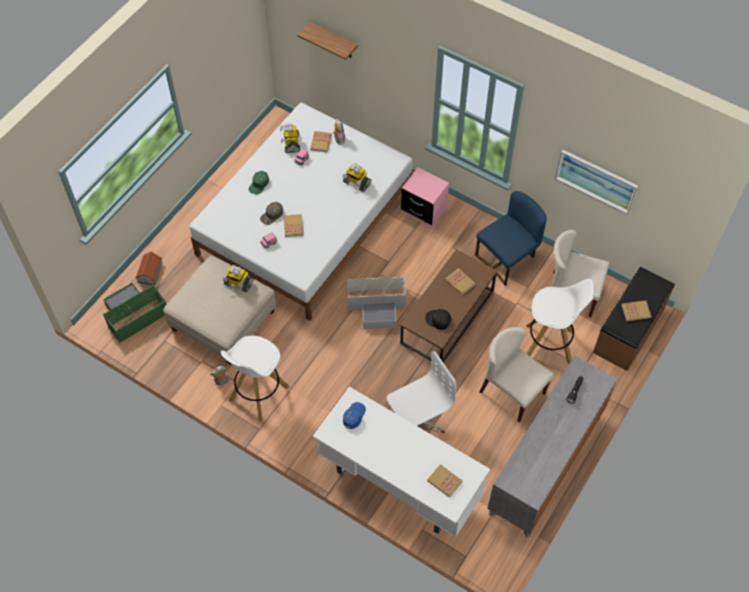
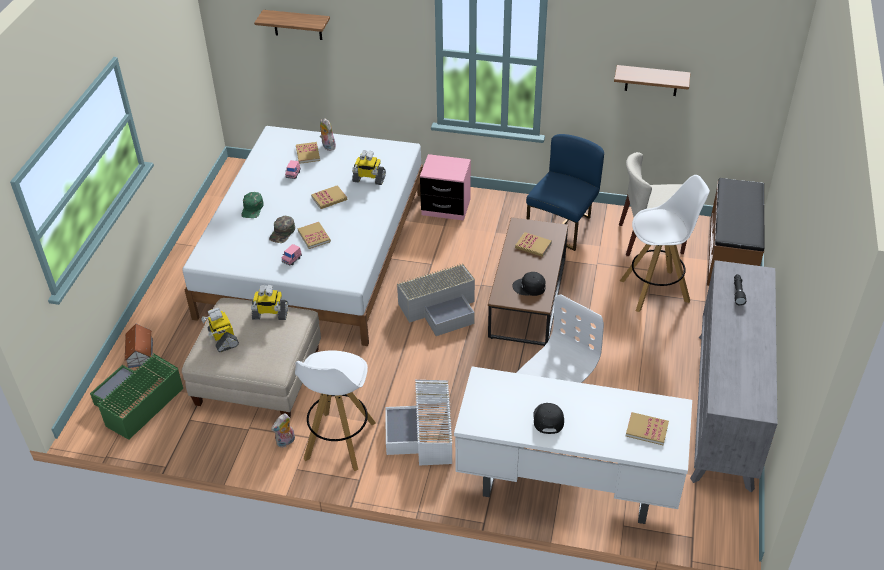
camera: 20 degrees left, 15 degrees down
toy robot [280,123,300,153] -> toy robot moved to [201,307,239,352]
blue cap [343,402,366,429] -> none
beige chair [480,327,554,423] -> none
picture [555,150,638,215] -> shelf [614,65,690,96]
book [622,300,651,321] -> book moved to [311,185,347,209]
none -> white storage box [385,380,453,466]
none -> black cap [533,403,564,434]

